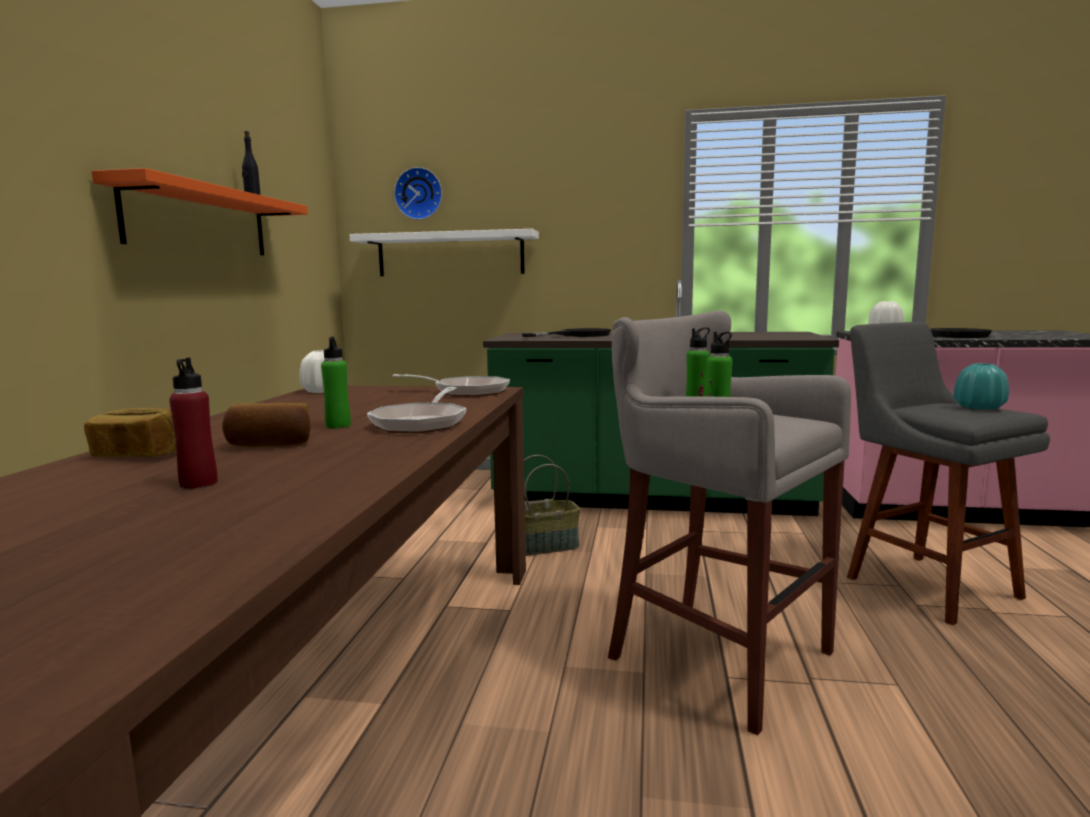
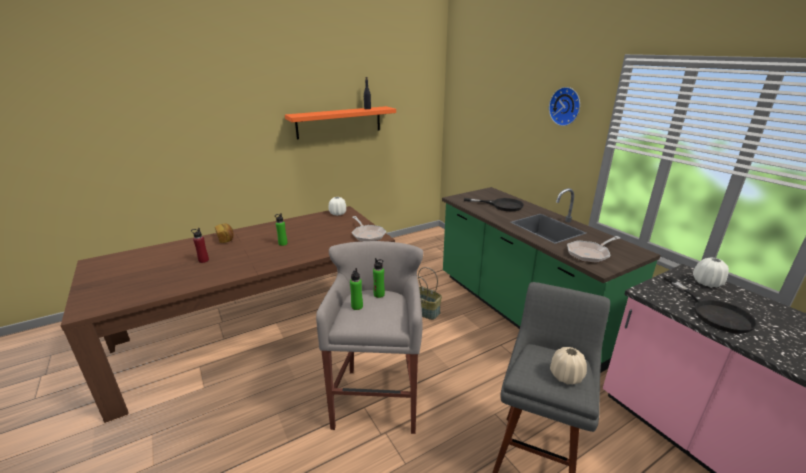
camera: 50 degrees right, 15 degrees up
bread [222,403,310,447] -> none
white shelf [349,229,539,276] -> none
frying pan [367,387,467,433] -> frying pan moved to [567,236,620,263]
wall clock [394,167,442,220] -> wall clock moved to [549,87,580,126]
turquoise vase [954,363,1009,410] -> beige vase [550,347,587,384]

